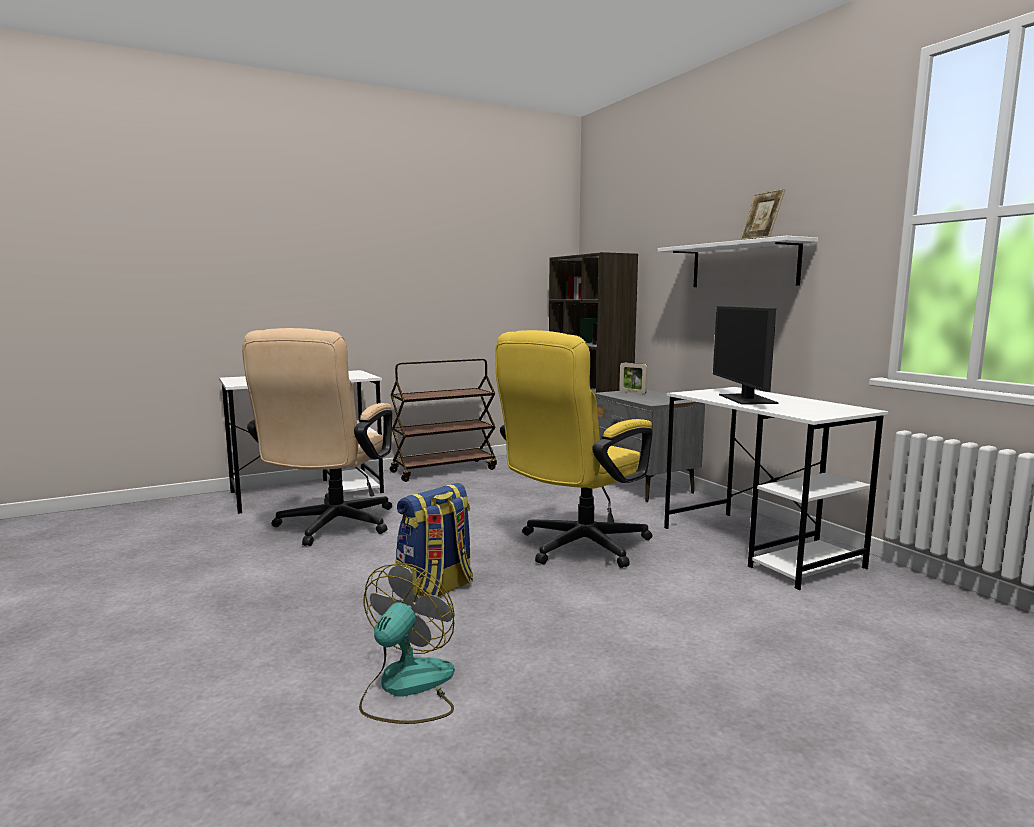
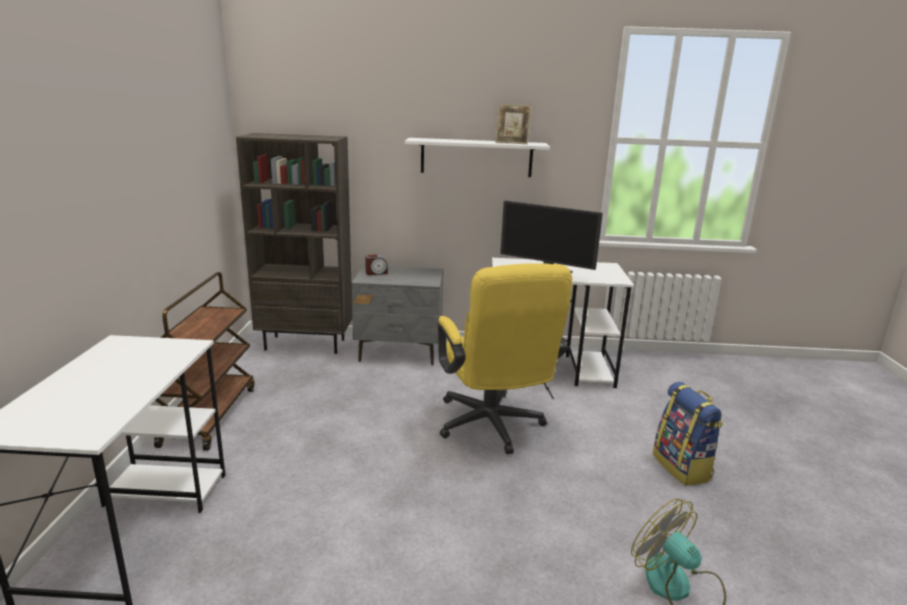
camera: 60 degrees left, 10 degrees up
beige office chair [242,328,392,546] -> none
backpack [395,483,473,598] -> backpack moved to [653,382,723,486]
picture frame [619,362,648,394] -> alarm clock [365,254,388,275]

